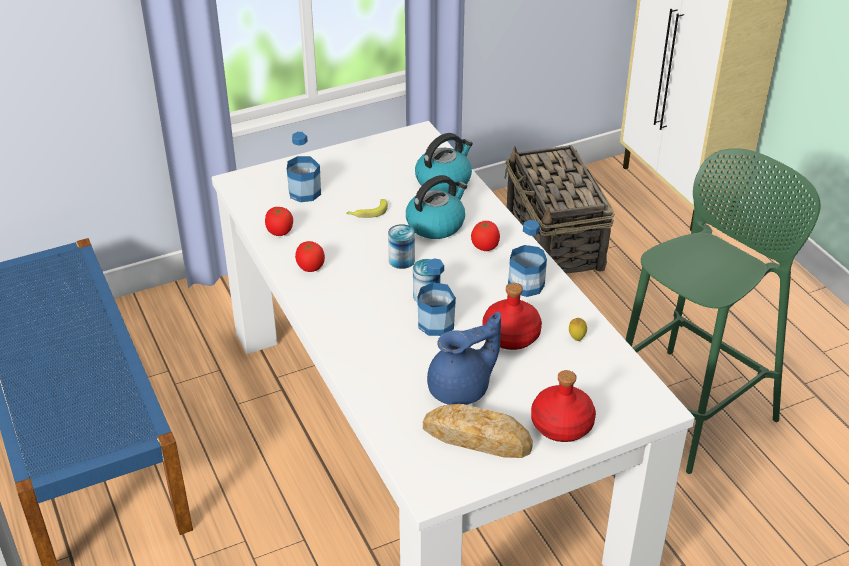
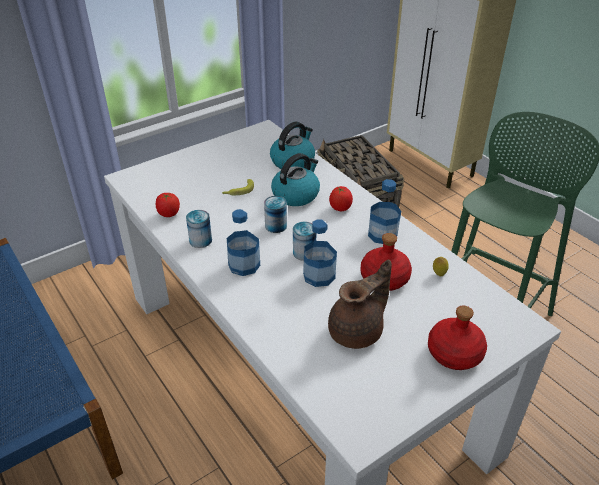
camera: 10 degrees left, 0 degrees up
bottle [287,132,321,202] -> bottle moved to [227,209,260,276]
tomato [295,241,325,272] -> can [186,210,212,248]
bread [423,404,533,458] -> none
blue teapot [427,311,501,405] -> brown teapot [328,259,392,349]

